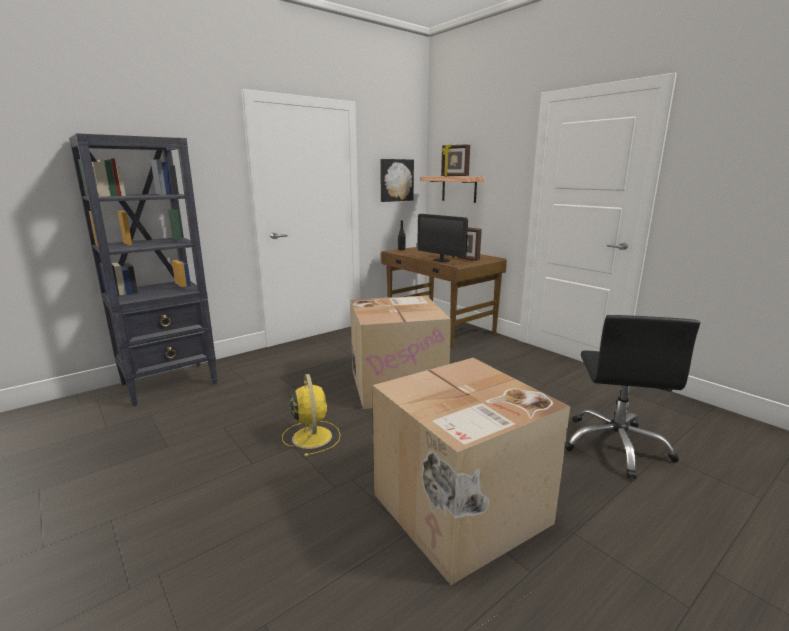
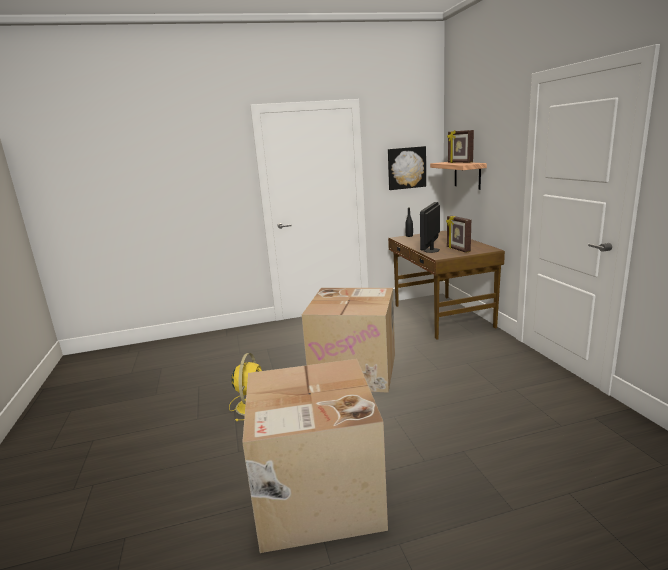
camera: 25 degrees right, 0 degrees up
black bookcase [69,133,217,407] -> none
monitor [417,214,468,262] -> monitor turned 45 degrees clockwise [420,202,440,253]
black office chair [565,315,700,479] -> none

